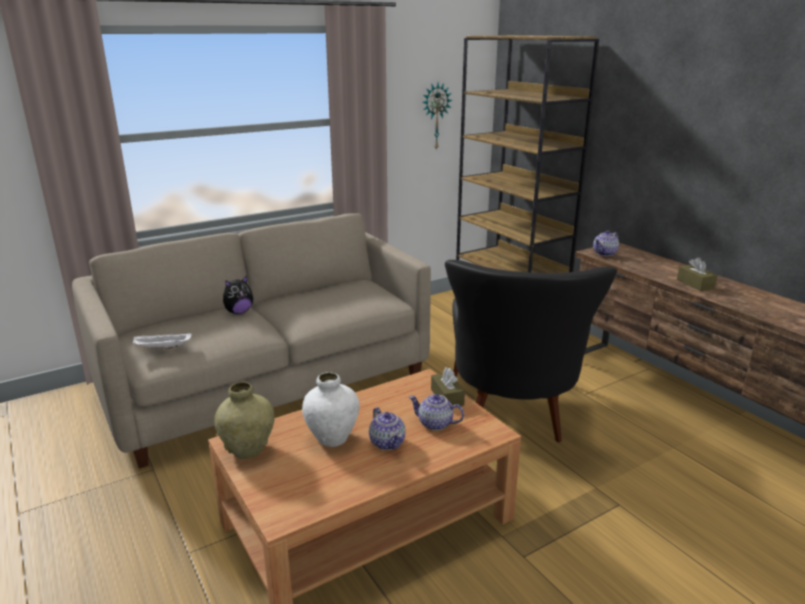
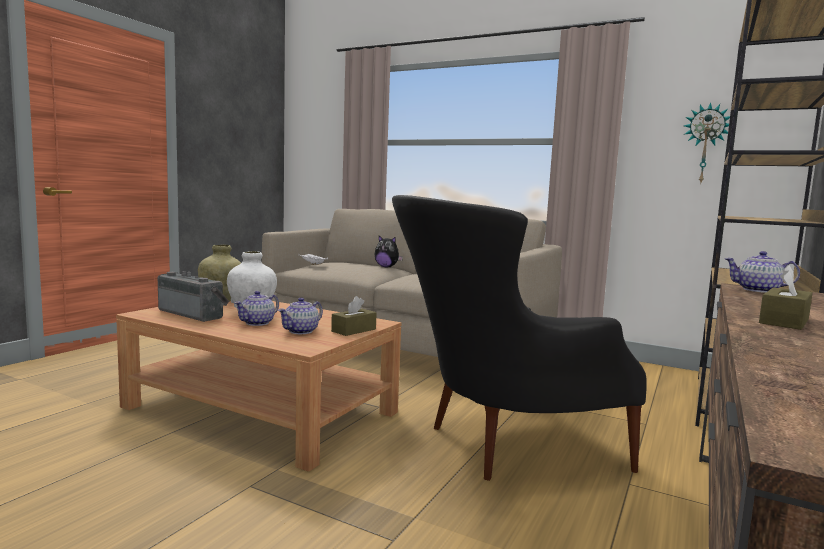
camera: 60 degrees right, 15 degrees down
teapot [409,394,464,430] -> teapot turned 135 degrees counterclockwise [278,298,323,334]
none -> radio [158,271,229,322]

